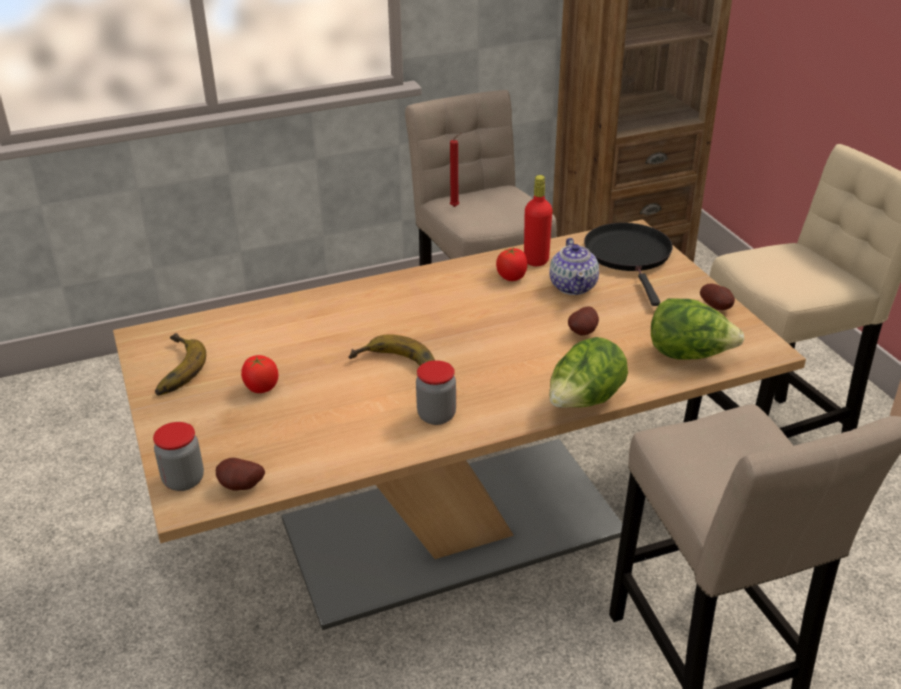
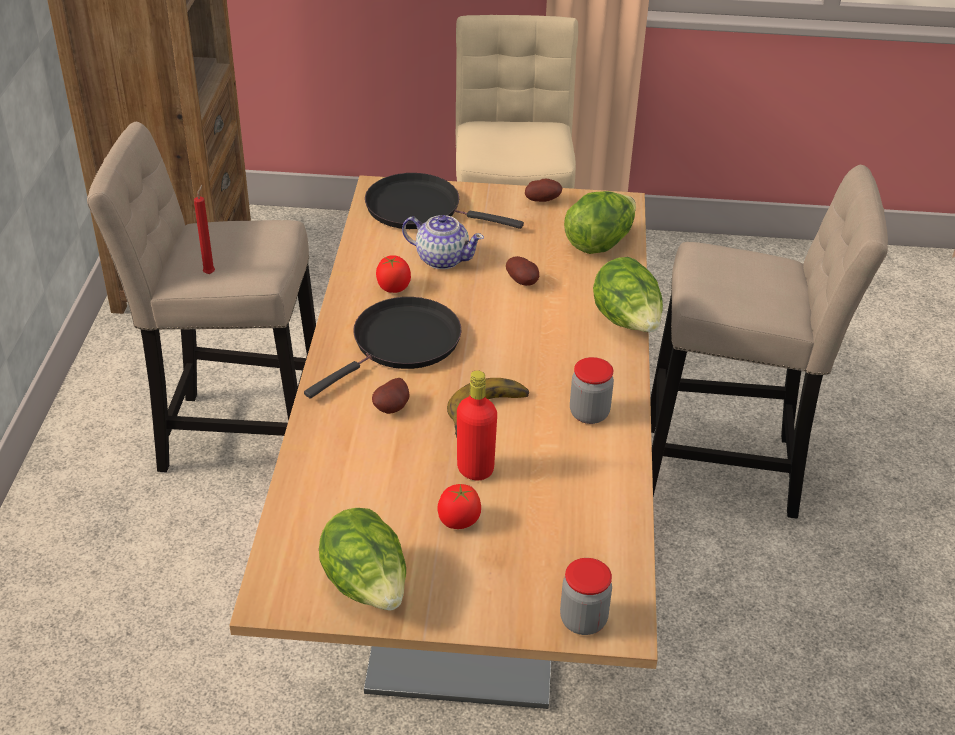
camera: 65 degrees left, 5 degrees up
banana [155,333,206,395] -> lettuce [319,508,406,610]
potato [216,458,265,491] -> potato moved to [372,378,410,414]
red bottle [524,175,552,266] -> red bottle moved to [457,370,497,480]
none -> black frying pan [304,297,461,399]

